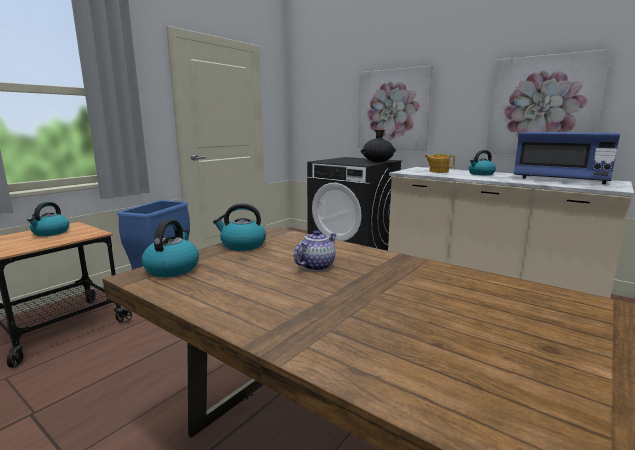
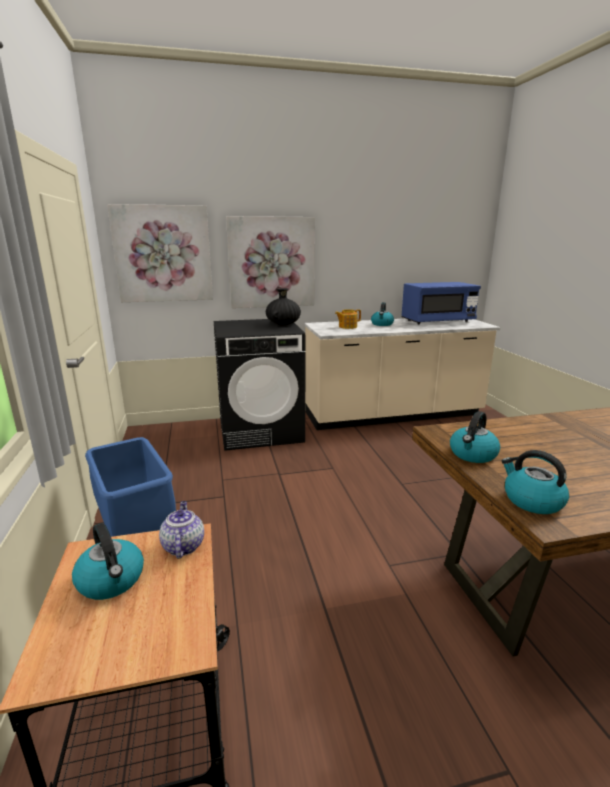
camera: 50 degrees left, 5 degrees up
teapot [294,230,337,271] -> teapot moved to [159,501,204,559]
picture [486,49,611,154] -> picture moved to [107,204,213,302]

